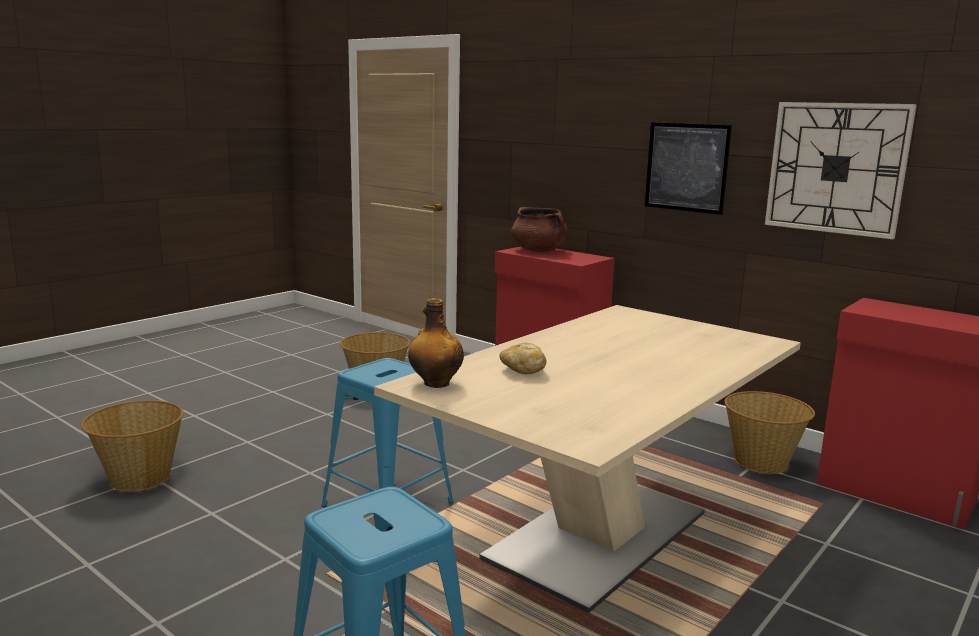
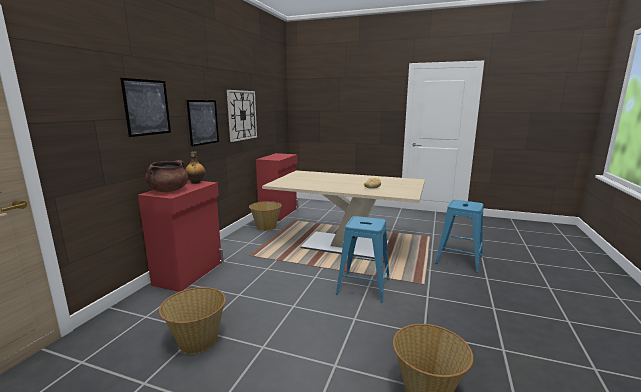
camera: 110 degrees left, 0 degrees up
bottle [408,298,464,388] -> bottle moved to [185,152,205,184]
none -> picture [120,78,171,137]

